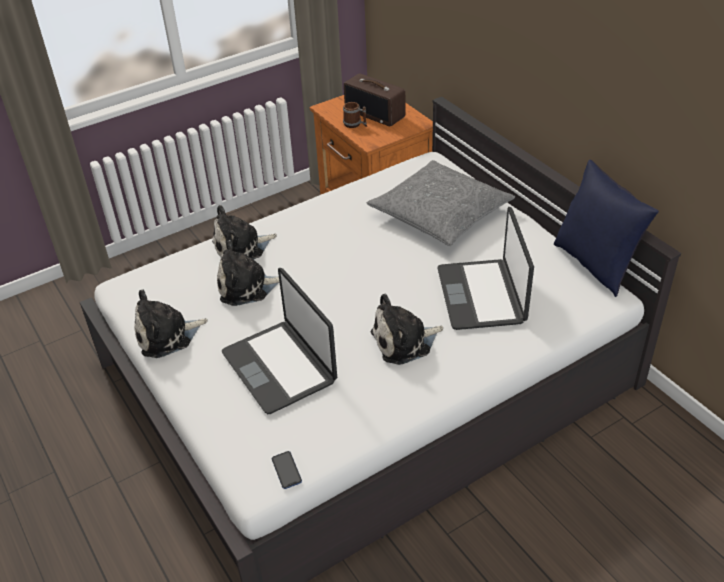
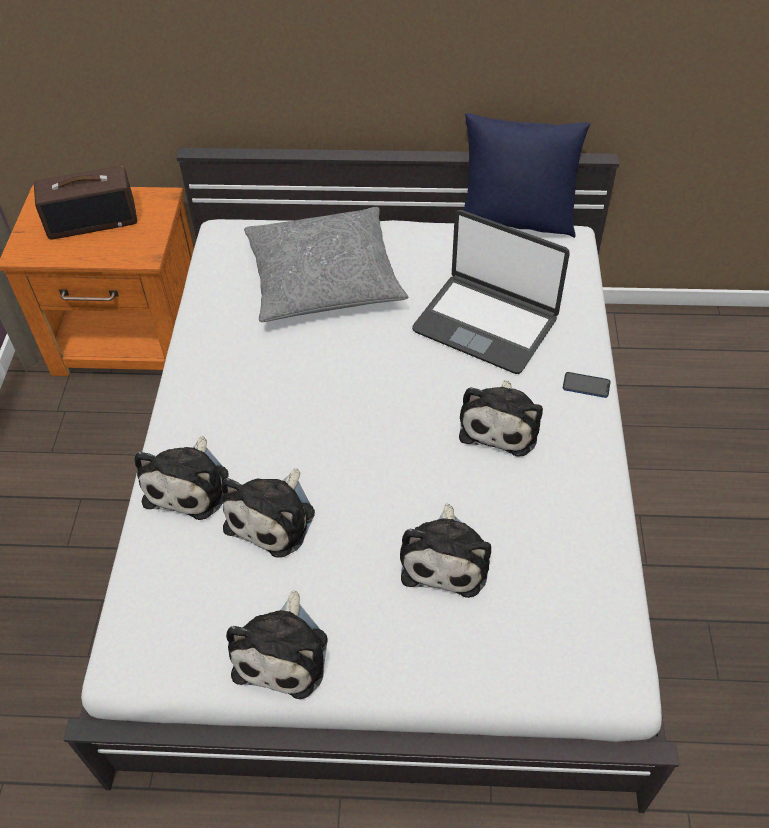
camera: 55 degrees left, 10 degrees up
laptop [222,268,337,414] -> plush toy [400,503,491,598]
phone [272,451,302,489] -> phone moved to [563,372,611,398]
mug [343,102,367,128] -> none

